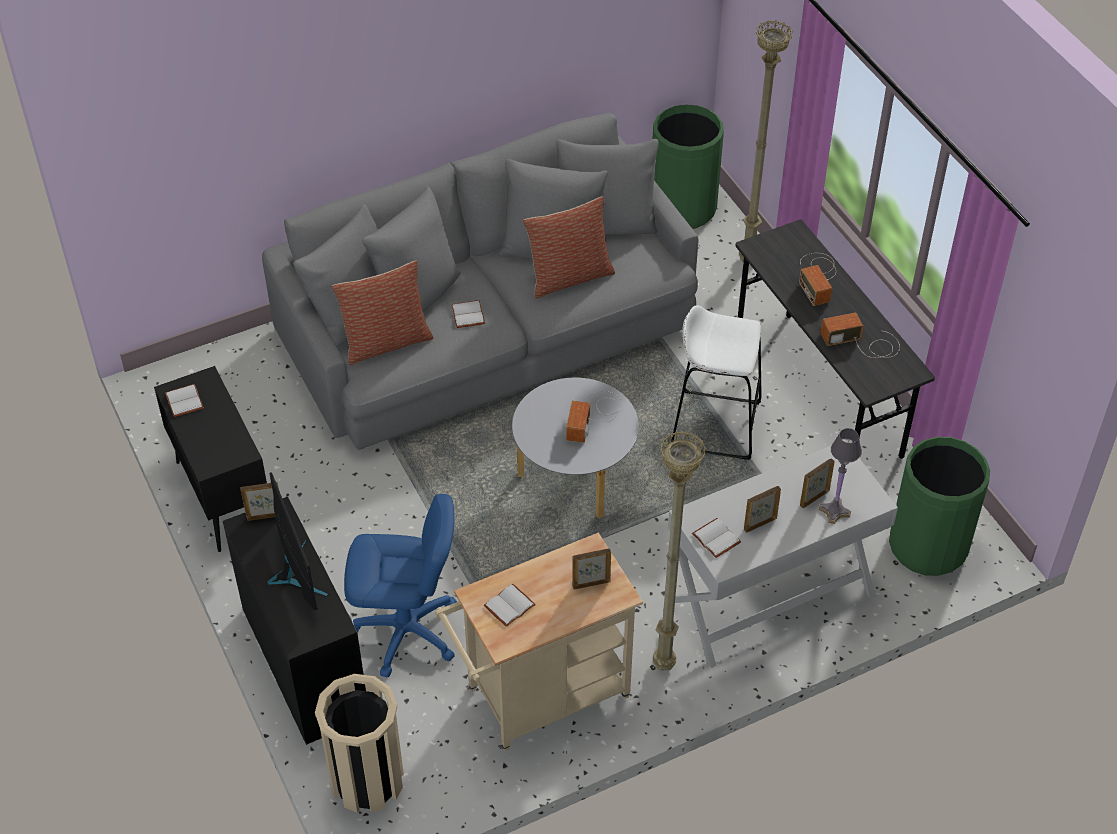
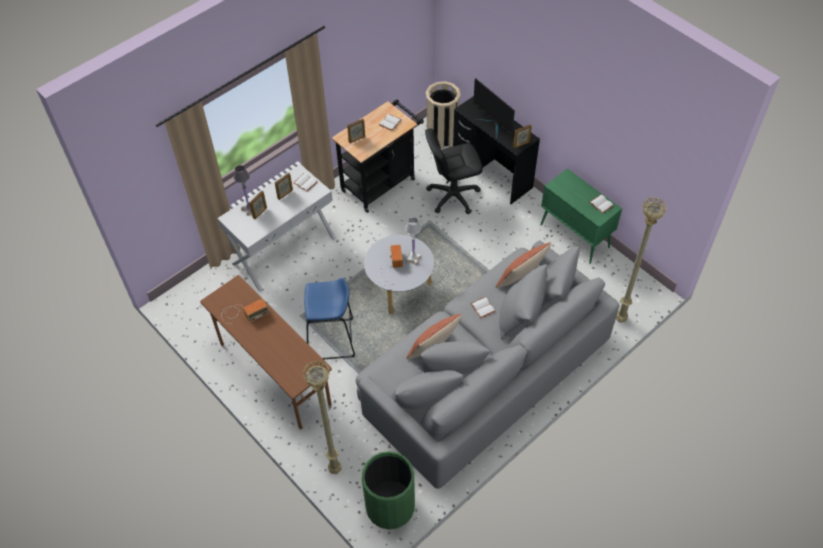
camera: 165 degrees right, 5 degrees up
black cabinet [154,366,267,552] -> green cabinet [540,168,622,264]
blue office chair [344,494,457,678] -> black office chair [425,128,483,214]
beige cart [435,533,643,751] -> black cart [332,100,424,213]
beige floor lamp [653,431,706,671] -> beige floor lamp moved to [616,197,667,323]
white stool [671,305,762,460] -> blue stool [304,278,355,359]
grey desk [736,219,935,459] -> brown desk [200,275,332,430]
radio [799,253,836,306] -> none
green trash can [889,437,990,576] -> none
none -> white table lamp [405,217,422,265]

